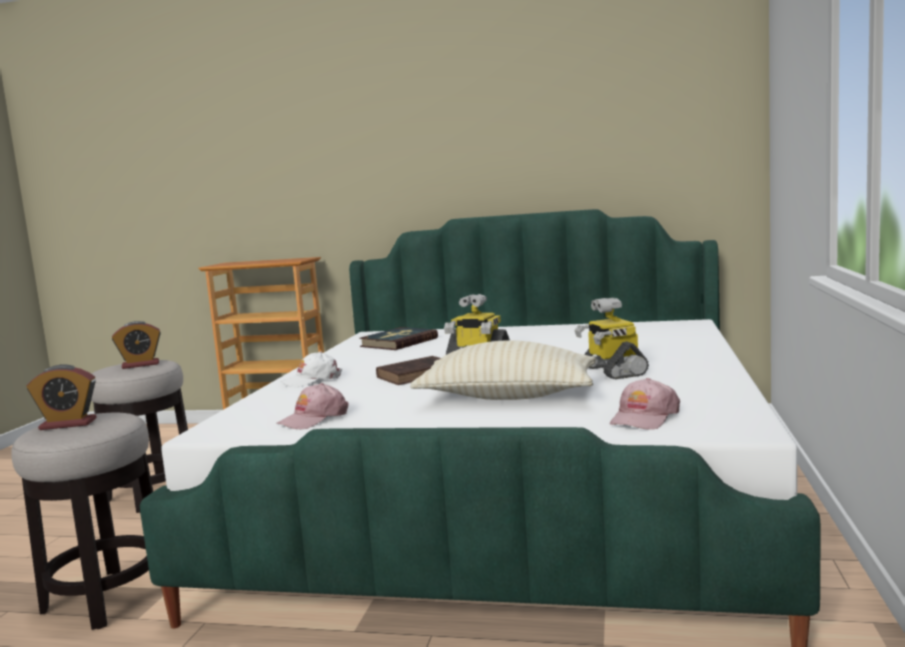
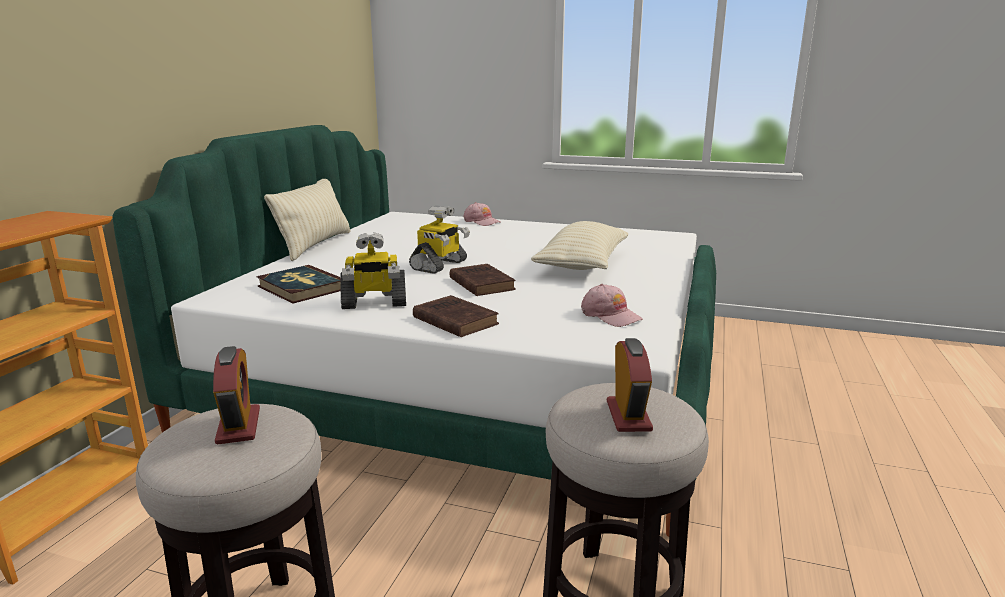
camera: 85 degrees left, 10 degrees up
white cap [280,352,342,387] -> brown book [413,295,499,337]
toy robot [575,298,649,379] -> toy robot moved to [341,232,406,309]
pink cap [610,378,680,430] -> pink cap moved to [463,202,500,226]
none -> beige pillow [264,179,351,261]

